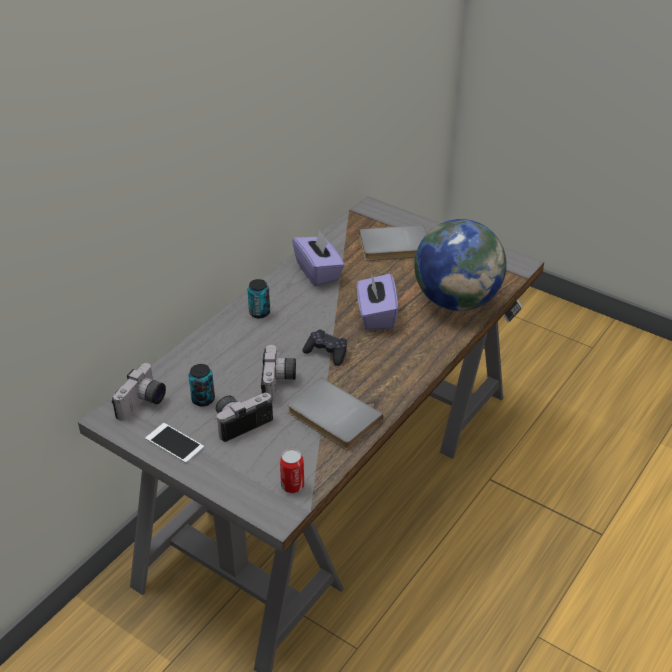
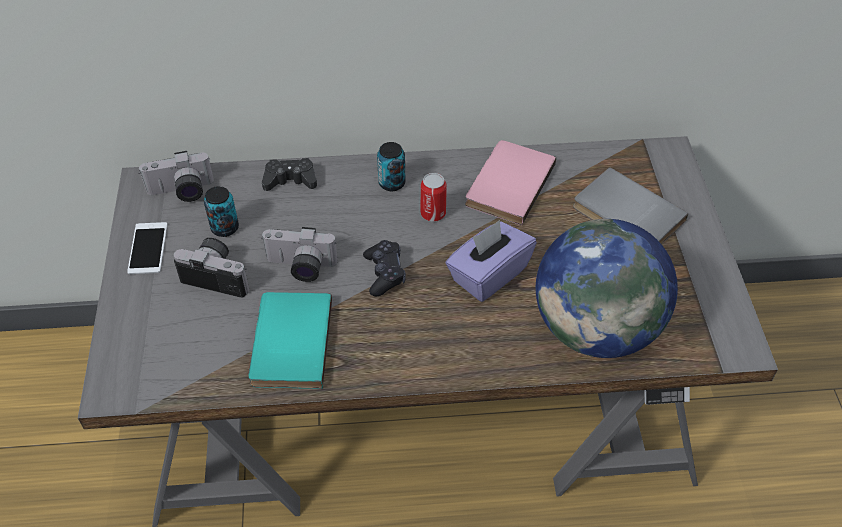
camera: 50 degrees right, 10 degrees up
camera [261,345,296,403] -> camera turned 45 degrees clockwise [262,227,338,282]
can [280,449,304,493] -> can moved to [421,173,447,222]
grey book [288,378,383,450] -> turquoise book [248,292,332,389]
purple tissue box [292,230,345,286] -> pink book [465,140,556,225]
none -> black game controller [262,158,317,191]

